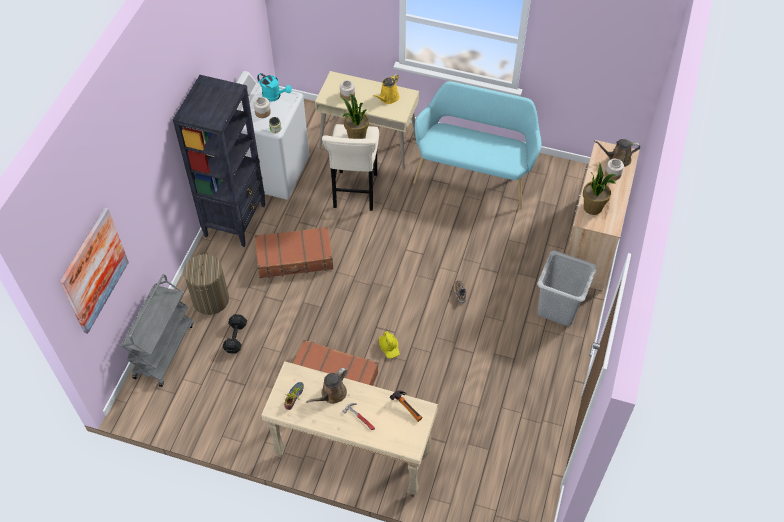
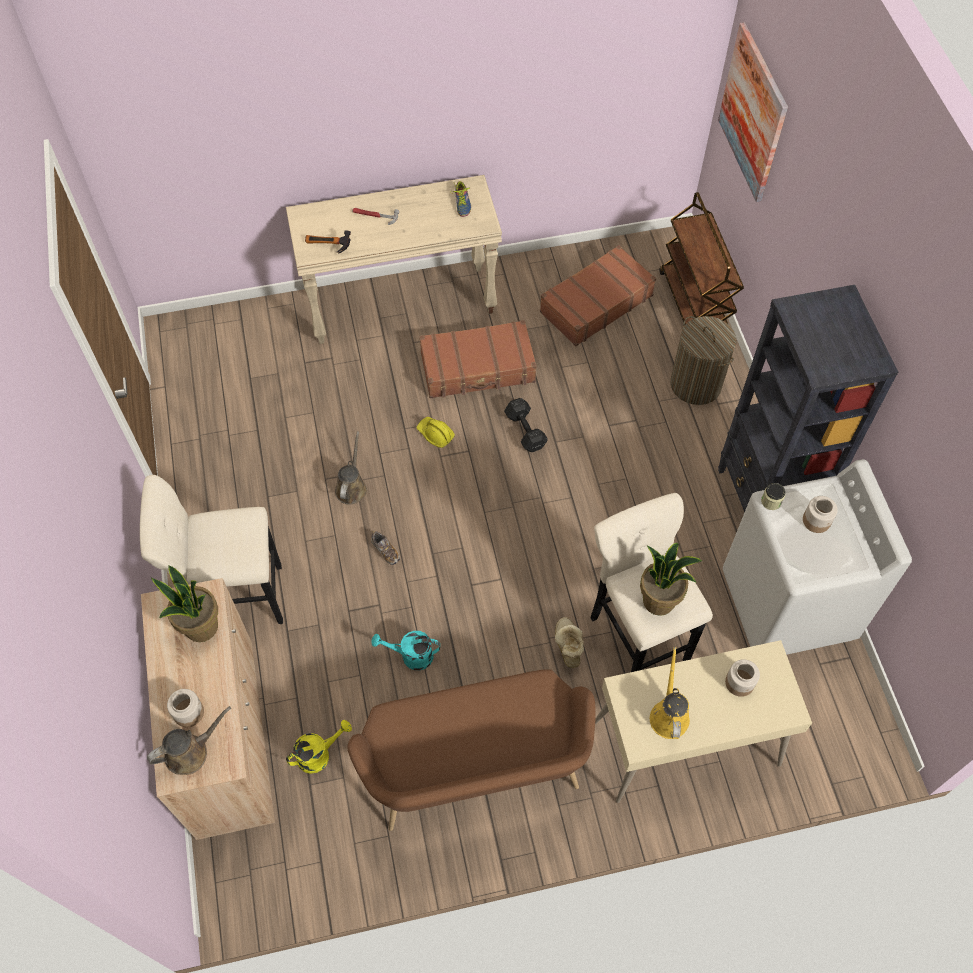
camera: 150 degrees right, 5 degrees up
grey cart [121,274,194,387] -> brown cart [659,192,744,324]
black dumbbell [222,314,247,354] -> black dumbbell moved to [504,398,548,452]
brown suitcase [255,226,333,278] -> brown suitcase moved to [540,245,656,346]
turquoise watering can [257,73,292,102] -> turquoise watering can moved to [371,631,440,670]
brown watering can [307,368,347,404] -> brown watering can moved to [335,431,367,504]
turquoise bench [413,81,541,209] -> brown bench [348,669,596,831]
grey laundry basket [537,250,597,326] -> beige stool [140,475,283,624]
none -> yellow watering can [286,720,352,774]
none -> boot [555,617,584,668]

